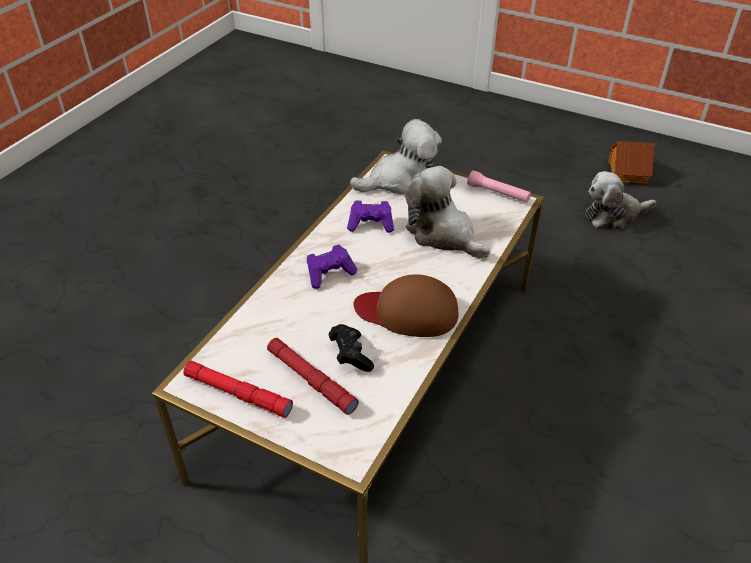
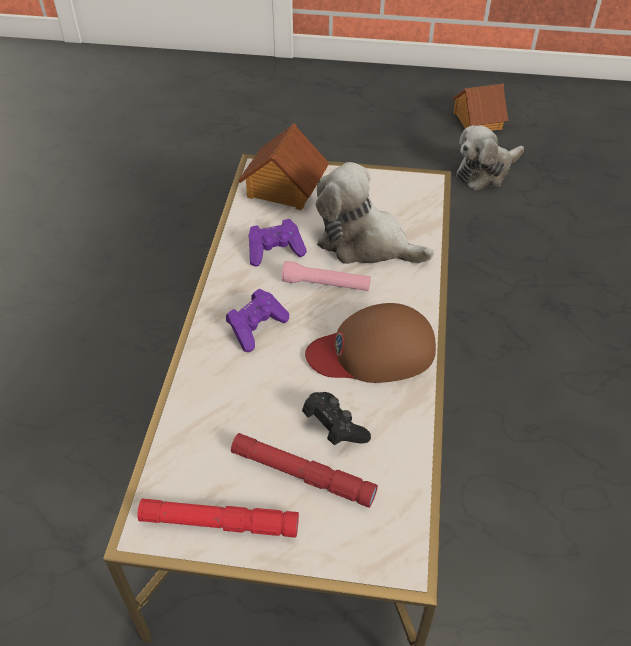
camera: 20 degrees left, 5 degrees up
plush toy [350,119,442,194] -> toy house [238,124,329,210]
pink flashlight [467,170,531,203] -> pink flashlight moved to [281,261,371,291]

